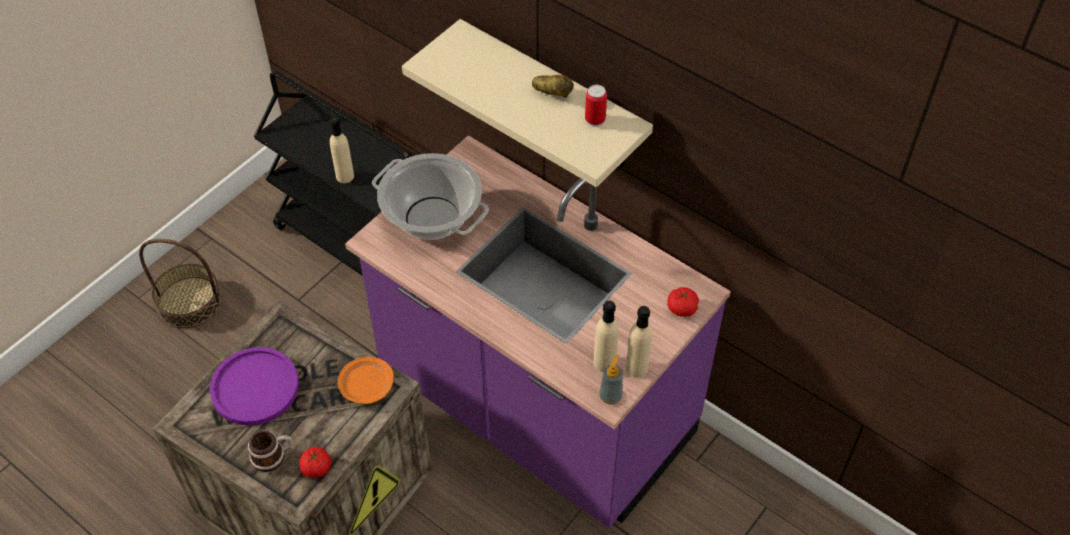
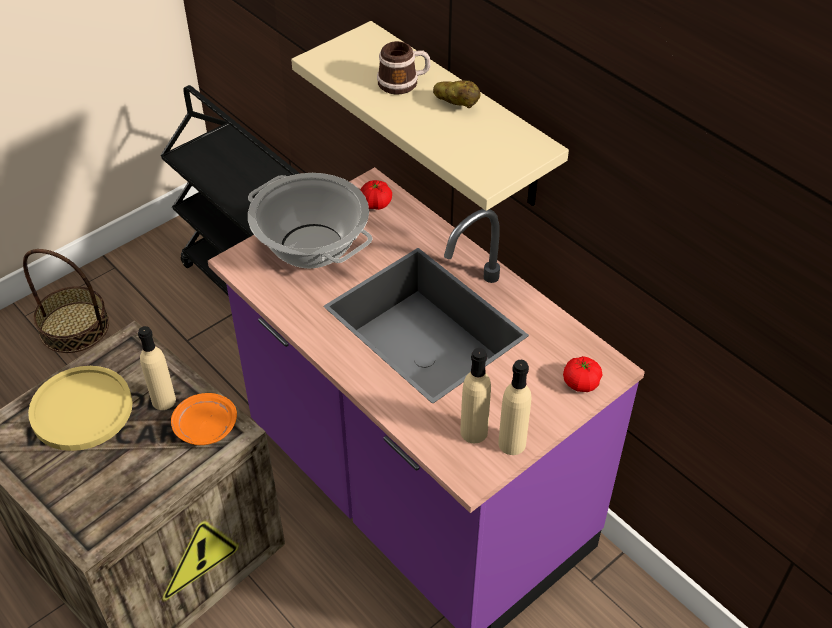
camera: 10 degrees right, 5 degrees down
purple plate [210,347,299,426] -> yellow plate [28,366,133,451]
mug [248,431,293,472] -> mug moved to [377,41,430,95]
tomato [299,447,331,478] -> tomato moved to [360,180,392,210]
beige bottle [330,117,354,183] -> beige bottle moved to [138,326,176,410]
can [585,85,607,127] -> none
soap dispenser [599,354,623,405] -> none

